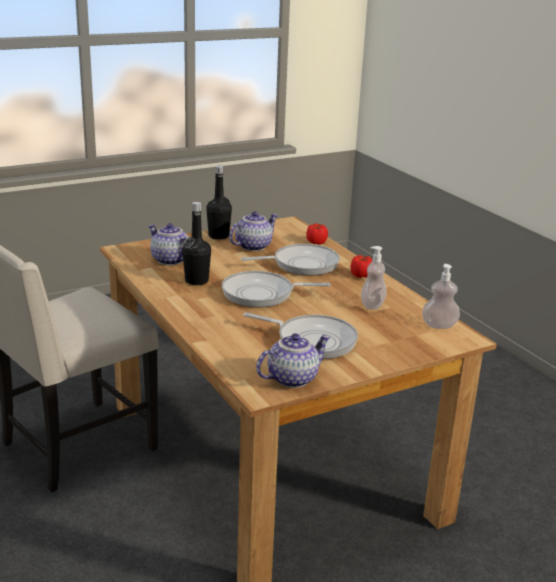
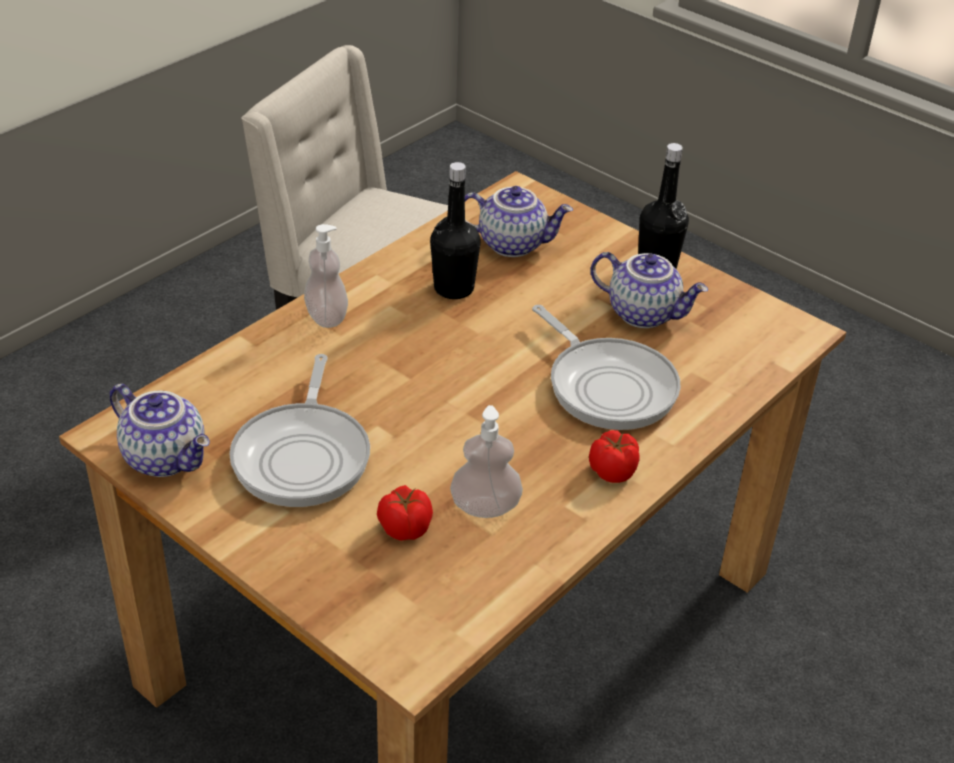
camera: 70 degrees right, 15 degrees up
teapot [148,223,189,265] -> teapot turned 75 degrees clockwise [465,186,573,257]
frying pan [222,271,331,307] -> none
tomato [306,223,328,245] -> tomato moved to [377,485,433,541]
soap dispenser [422,264,460,329] -> soap dispenser moved to [304,224,348,328]

